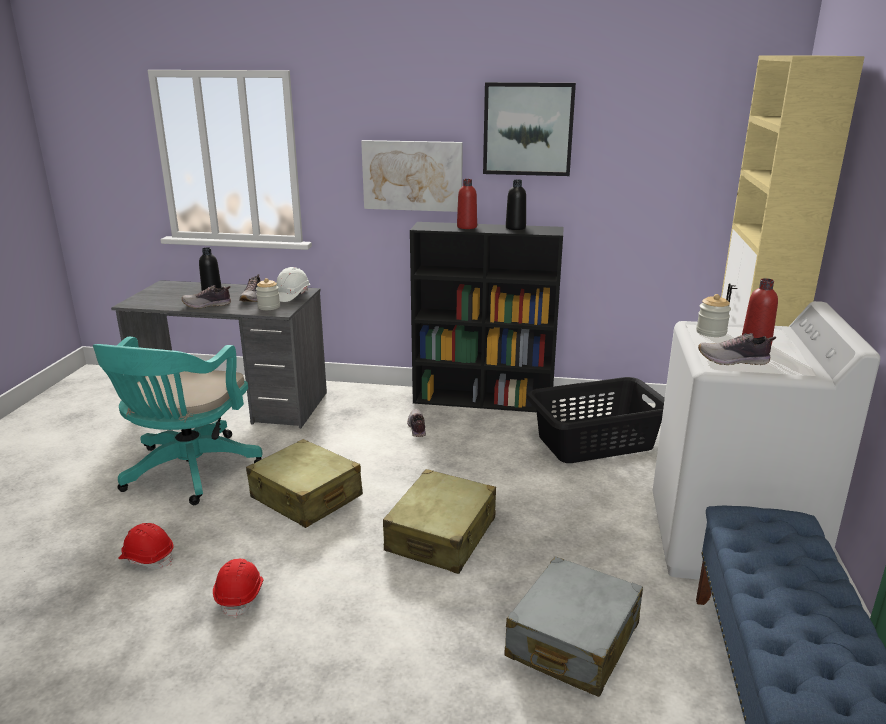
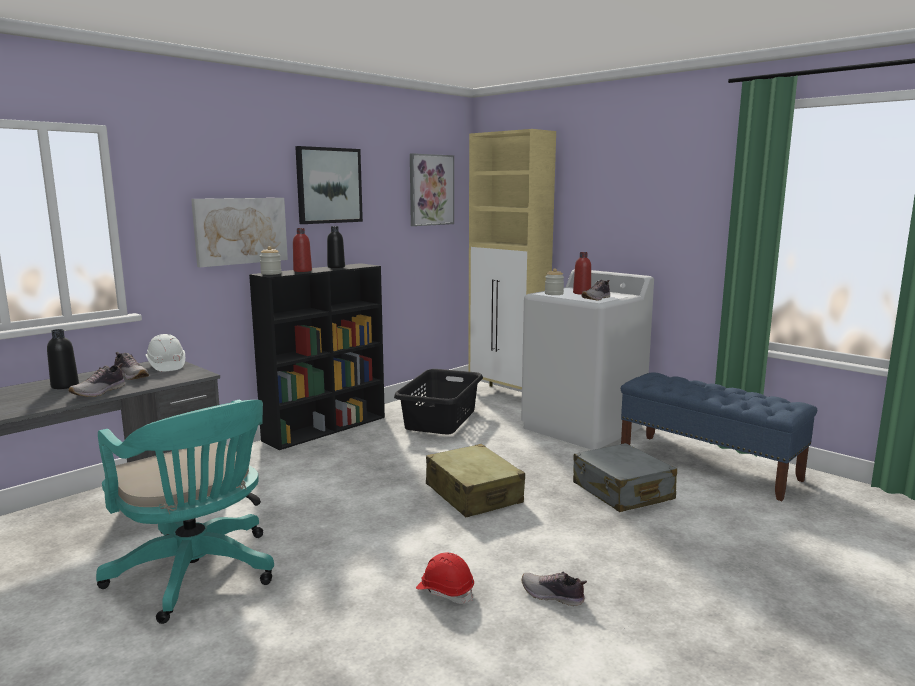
camera: 55 degrees left, 10 degrees down
red hard hat [118,523,174,569] -> none
beige suitcase [246,439,363,528] -> none
jar [256,278,280,310] -> jar moved to [260,246,281,275]
shoe [407,409,426,437] -> shoe moved to [522,572,587,606]
none -> picture [410,153,454,226]

